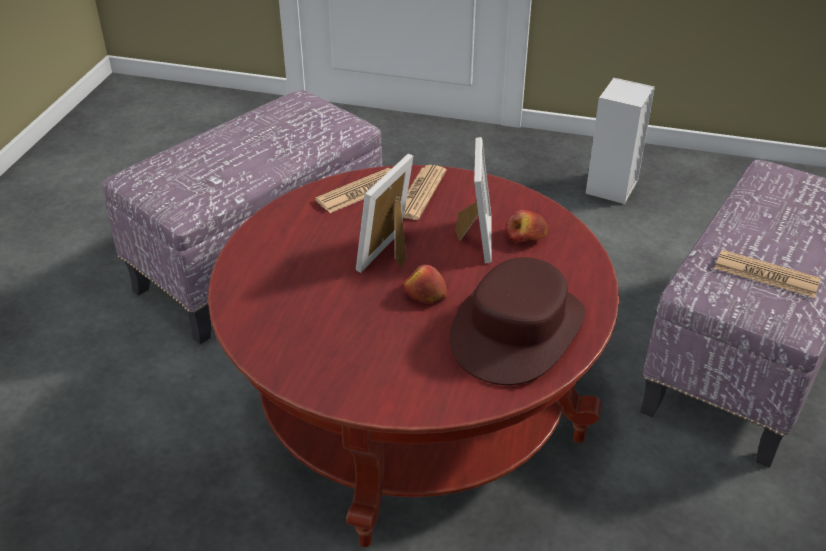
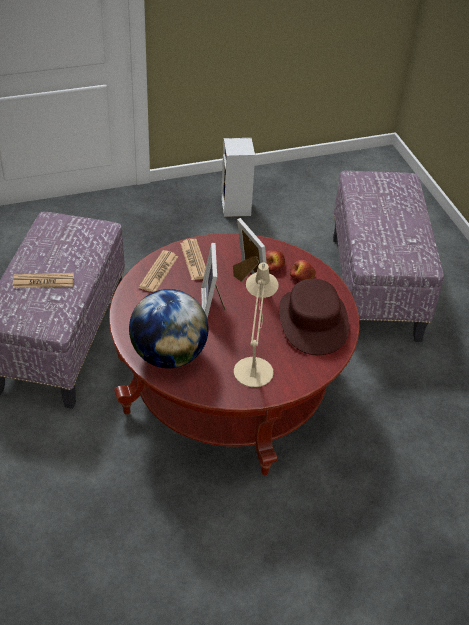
camera: 35 degrees left, 5 degrees up
apple [403,264,447,303] -> apple moved to [290,260,316,280]
newspaper [714,250,821,298] -> newspaper moved to [13,273,74,288]
none -> globe [129,289,209,369]
none -> beige table lamp [234,263,279,387]

